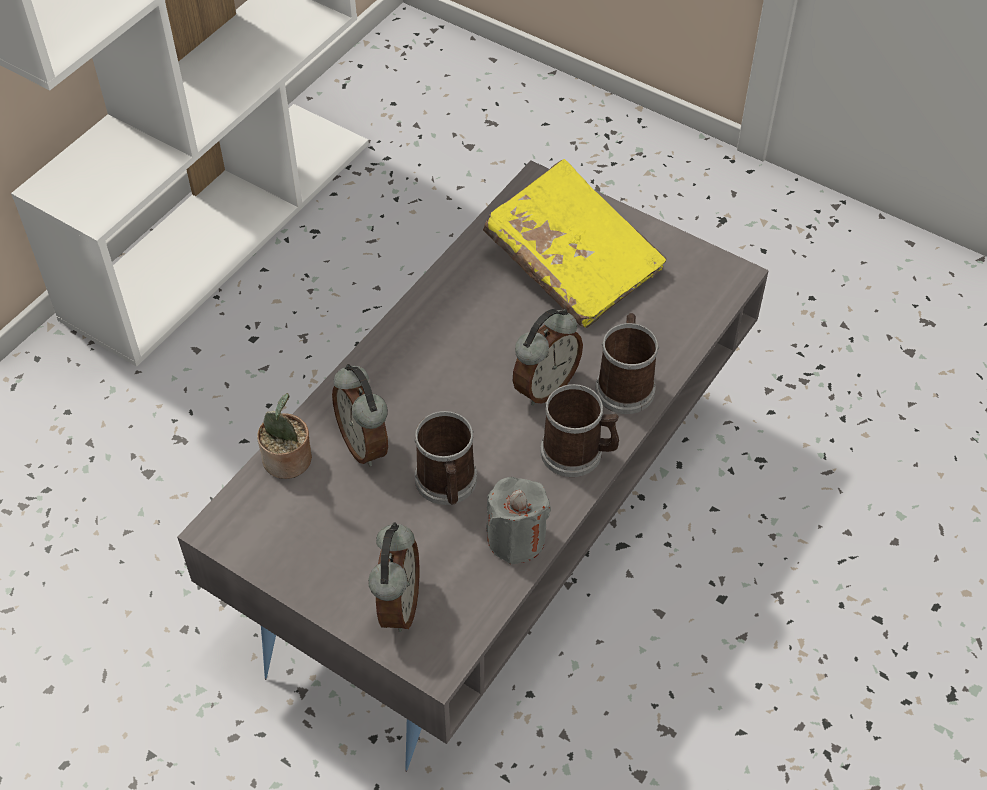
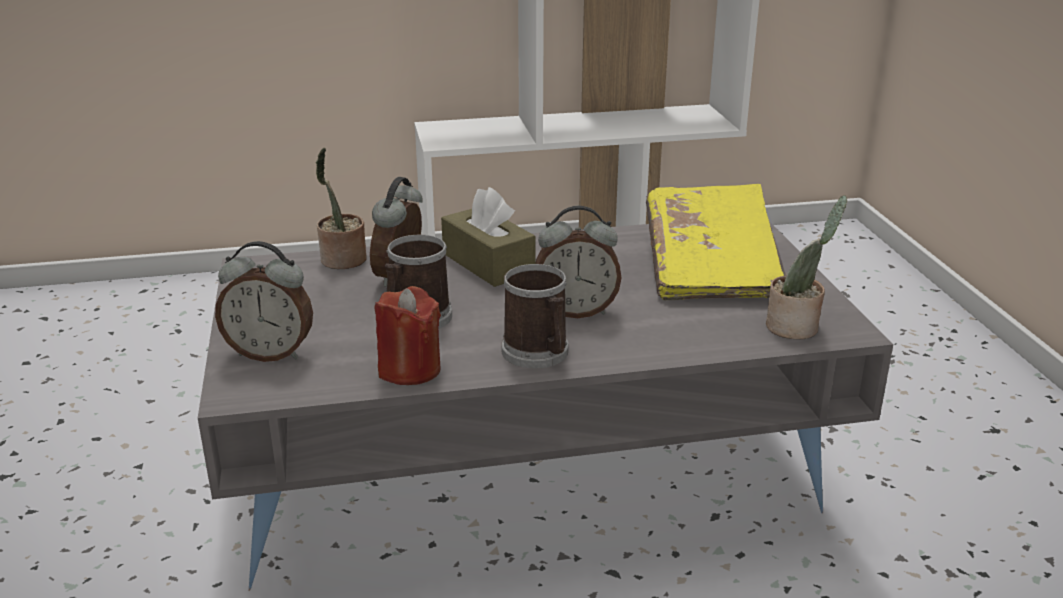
camera: 45 degrees right, 25 degrees down
alarm clock [368,522,419,632] -> alarm clock turned 45 degrees clockwise [215,241,313,362]
grey candle [486,477,551,565] -> red candle [374,286,441,385]
mug [595,313,659,414] -> none
none -> brown tissue box [441,187,536,287]
none -> potted plant [766,195,847,339]

